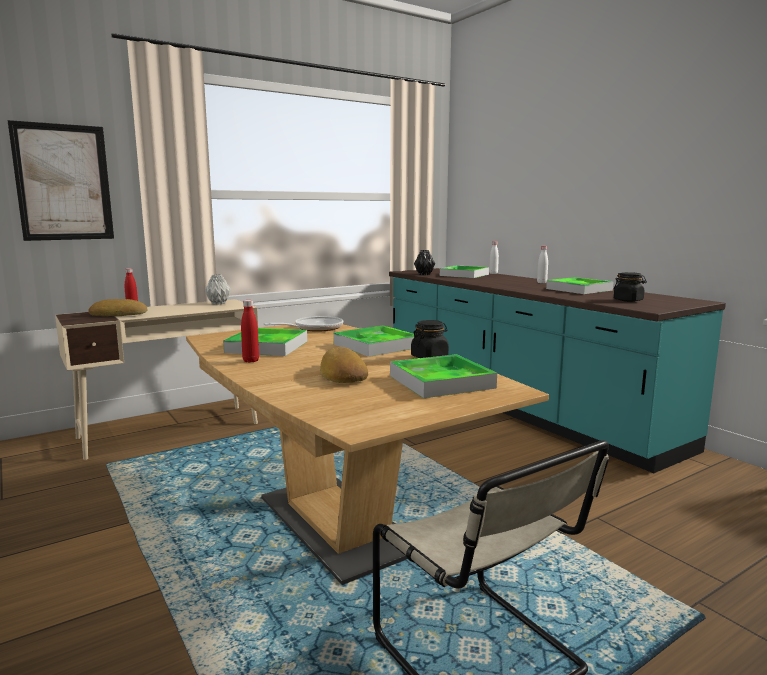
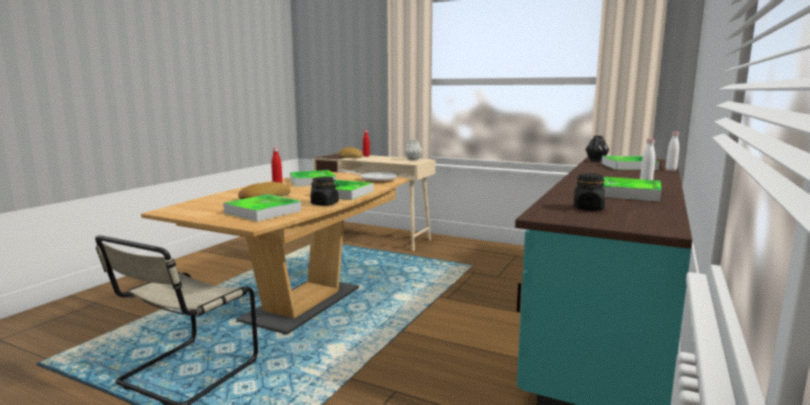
camera: 60 degrees right, 0 degrees up
picture [7,120,114,241] -> none

